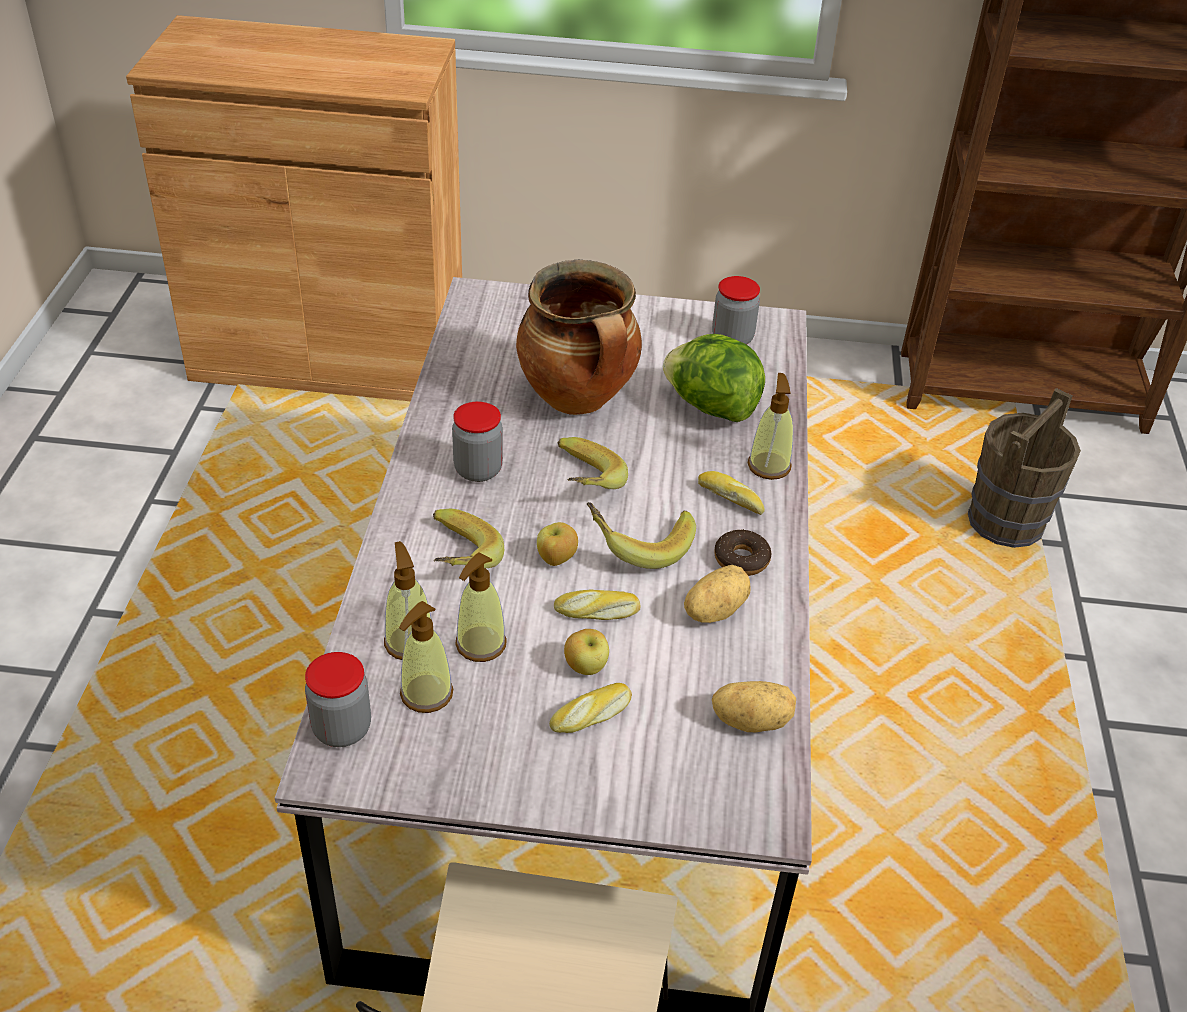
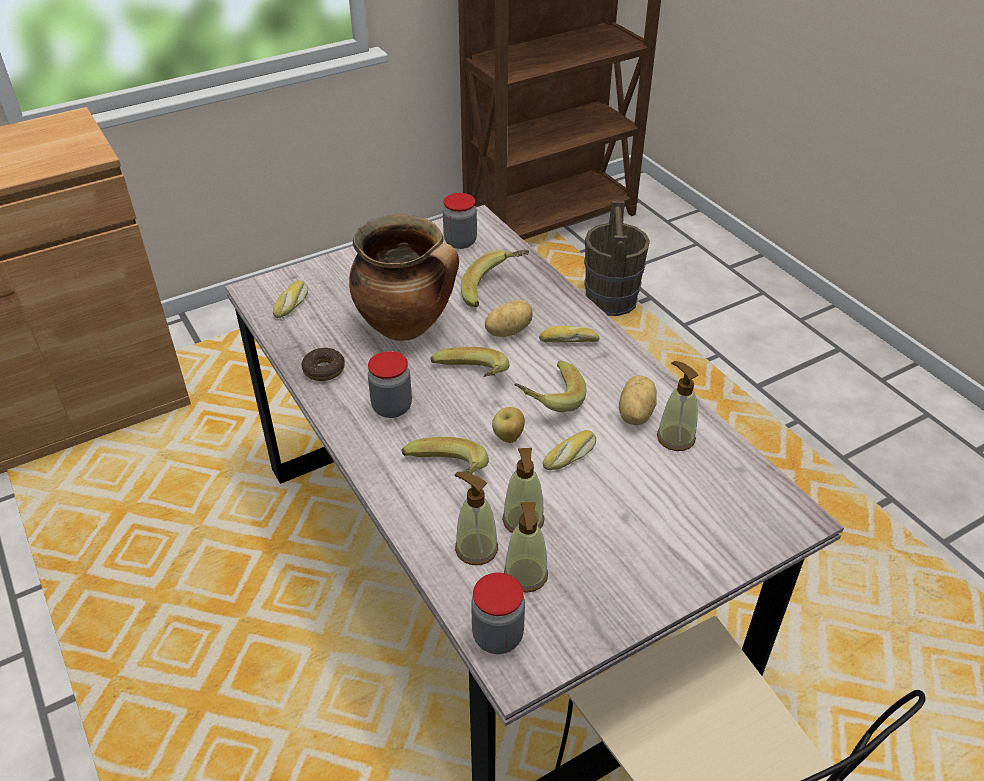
camera: 35 degrees left, 0 degrees up
bread [549,683,632,733] -> bread moved to [273,281,308,318]
apple [564,629,609,675] -> none
lettuce [663,334,765,422] -> banana [461,250,529,307]
potato [712,681,796,732] -> potato moved to [485,300,533,337]
donut [714,529,771,576] -> donut moved to [301,348,345,381]
soap dispenser [748,373,793,480] -> soap dispenser moved to [657,361,699,451]

